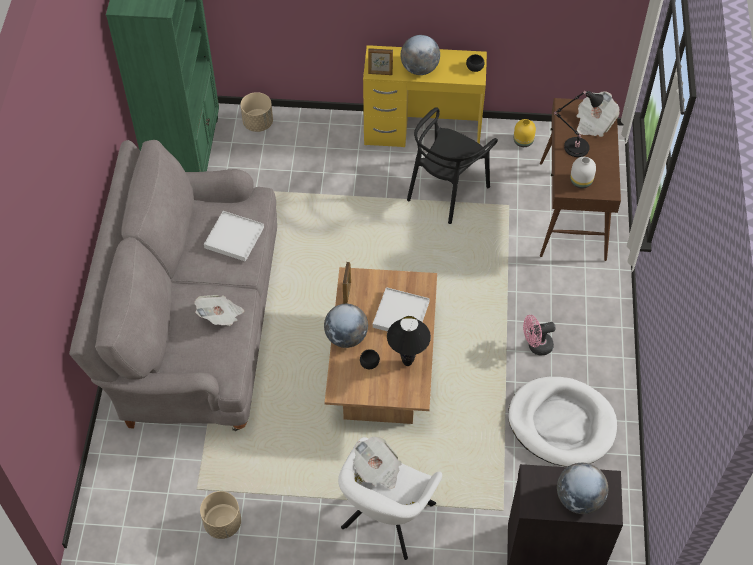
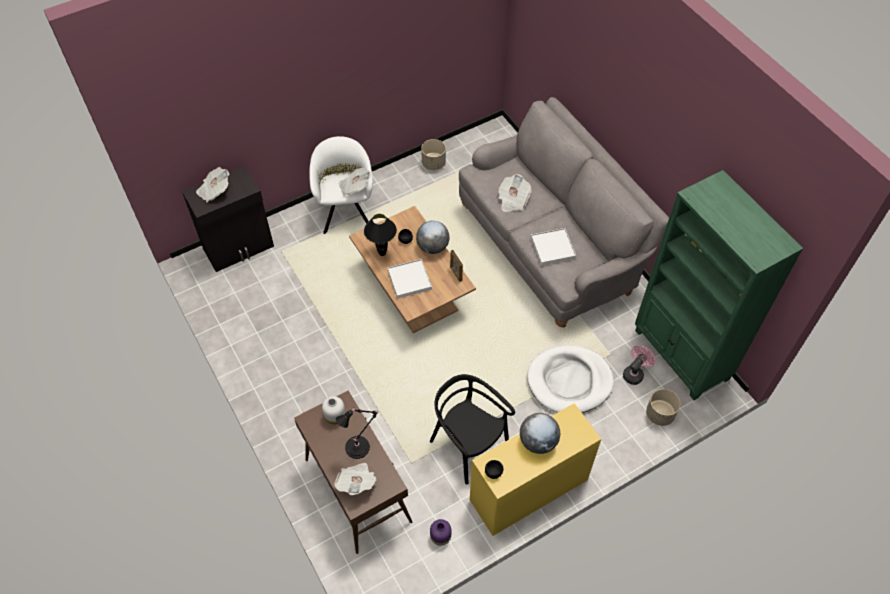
camera: 145 degrees right, 0 degrees up
picture frame [368,48,393,75] -> none
black chair [407,107,498,224] -> black chair turned 45 degrees counterclockwise [430,374,515,484]
white dog bed [508,377,617,467] -> white dog bed moved to [527,345,614,413]
yellow vase [514,119,536,147] -> purple vase [430,519,451,546]
pink fan [523,315,556,356] -> pink fan moved to [623,345,656,385]
globe [557,463,608,514] -> newspaper [196,167,229,203]

